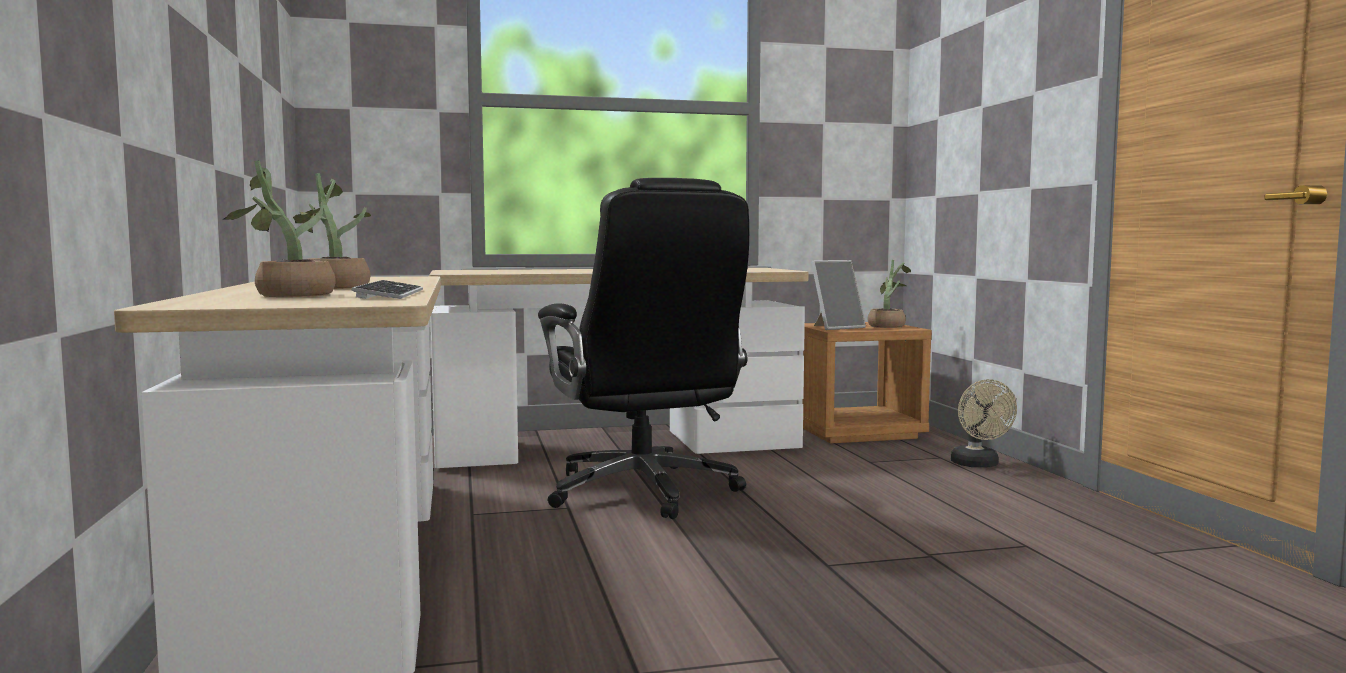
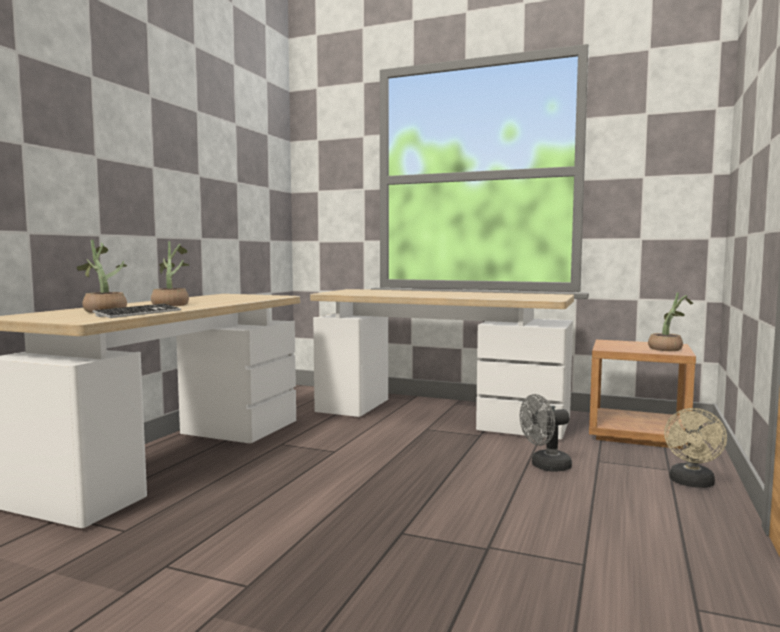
camera: 35 degrees right, 0 degrees up
black office chair [538,178,749,519] -> none
picture frame [811,260,866,330] -> none
none -> grey fan [520,394,572,472]

